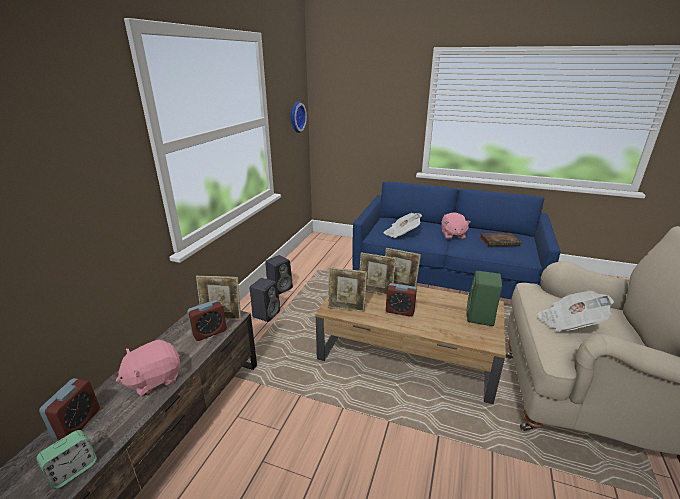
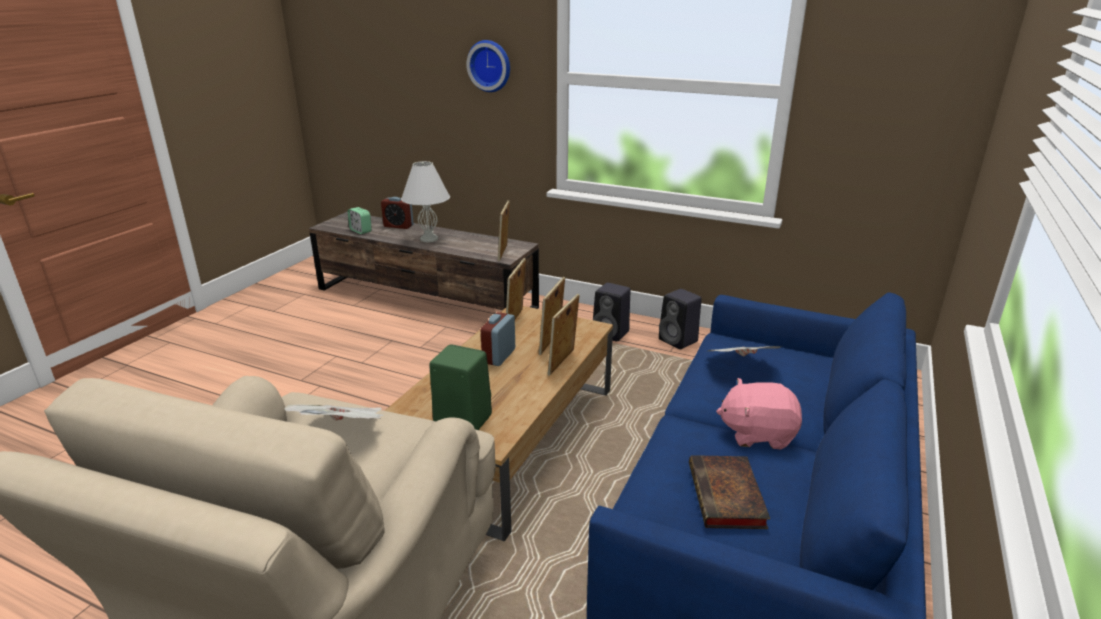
camera: 95 degrees right, 0 degrees up
pink plush toy [116,340,181,397] -> white table lamp [401,161,450,242]
alarm clock [187,300,227,341] -> none
wall clock [291,101,307,133] -> wall clock moved to [466,40,510,92]

